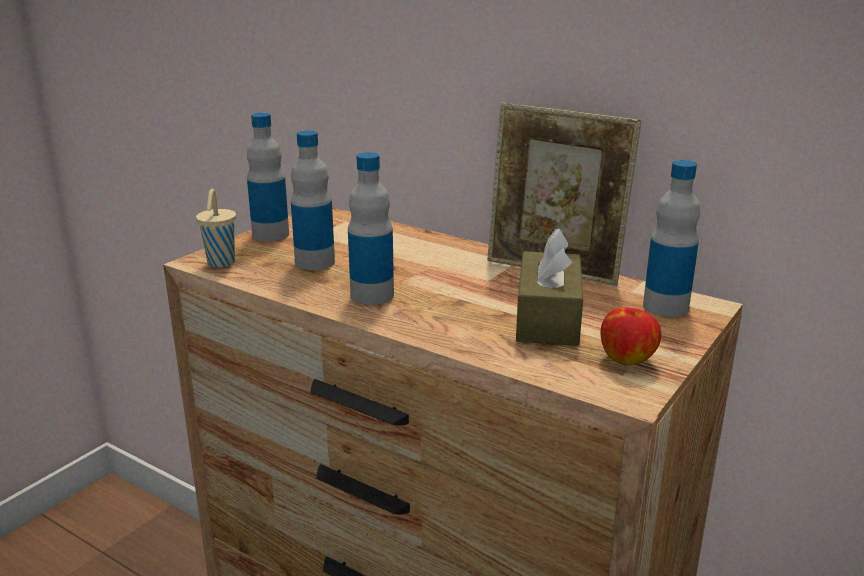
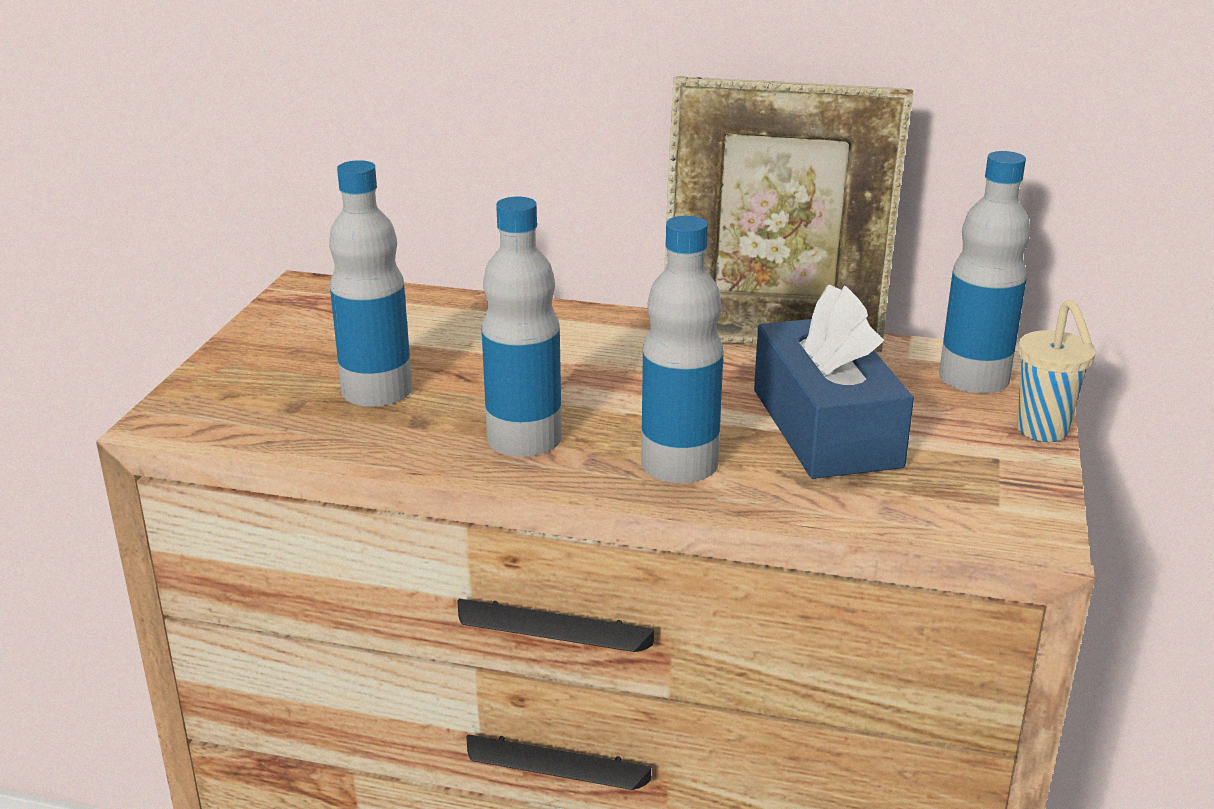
camera: 20 degrees left, 5 degrees up
beige cup [196,189,236,268] -> beige cup moved to [1017,300,1096,442]
bottle [247,113,289,242] -> bottle moved to [641,216,724,483]
brown tissue box [516,228,583,346] -> blue tissue box [754,285,914,479]
apple [600,307,662,365] -> none

